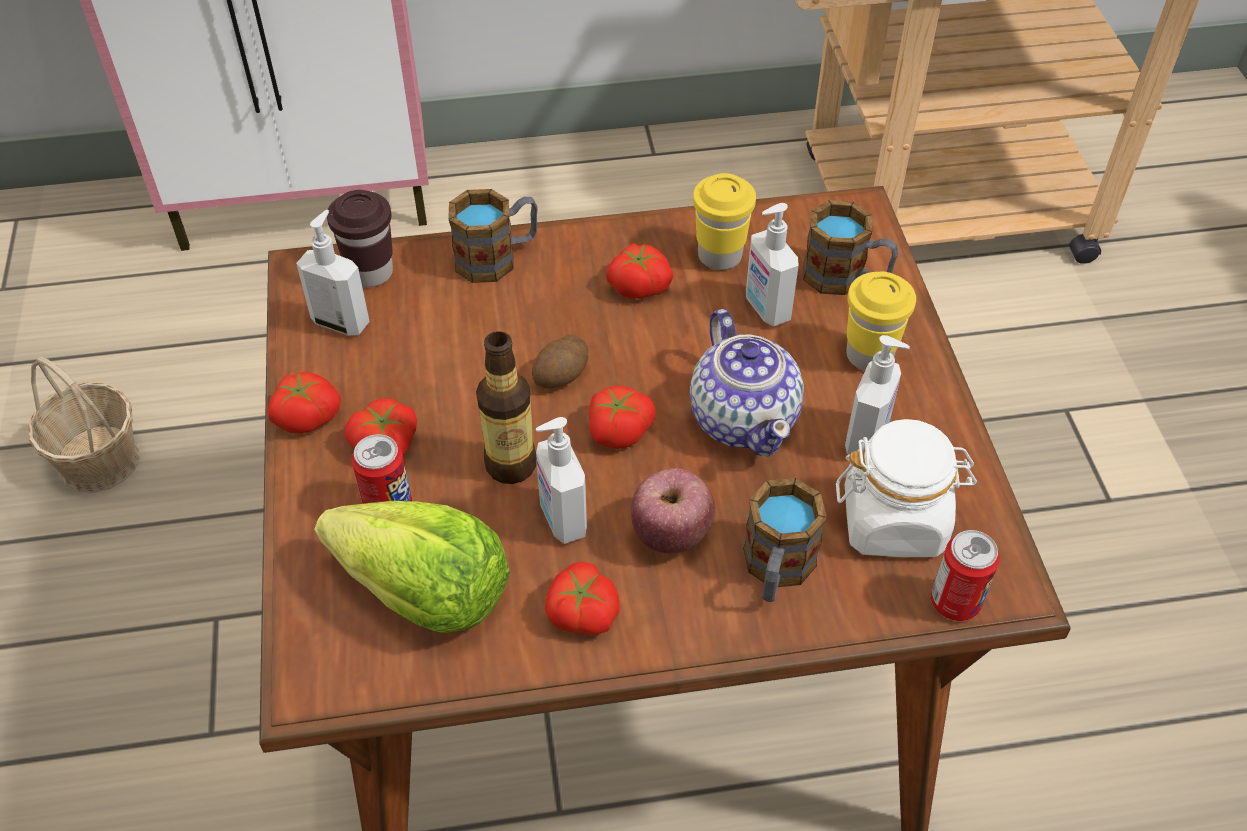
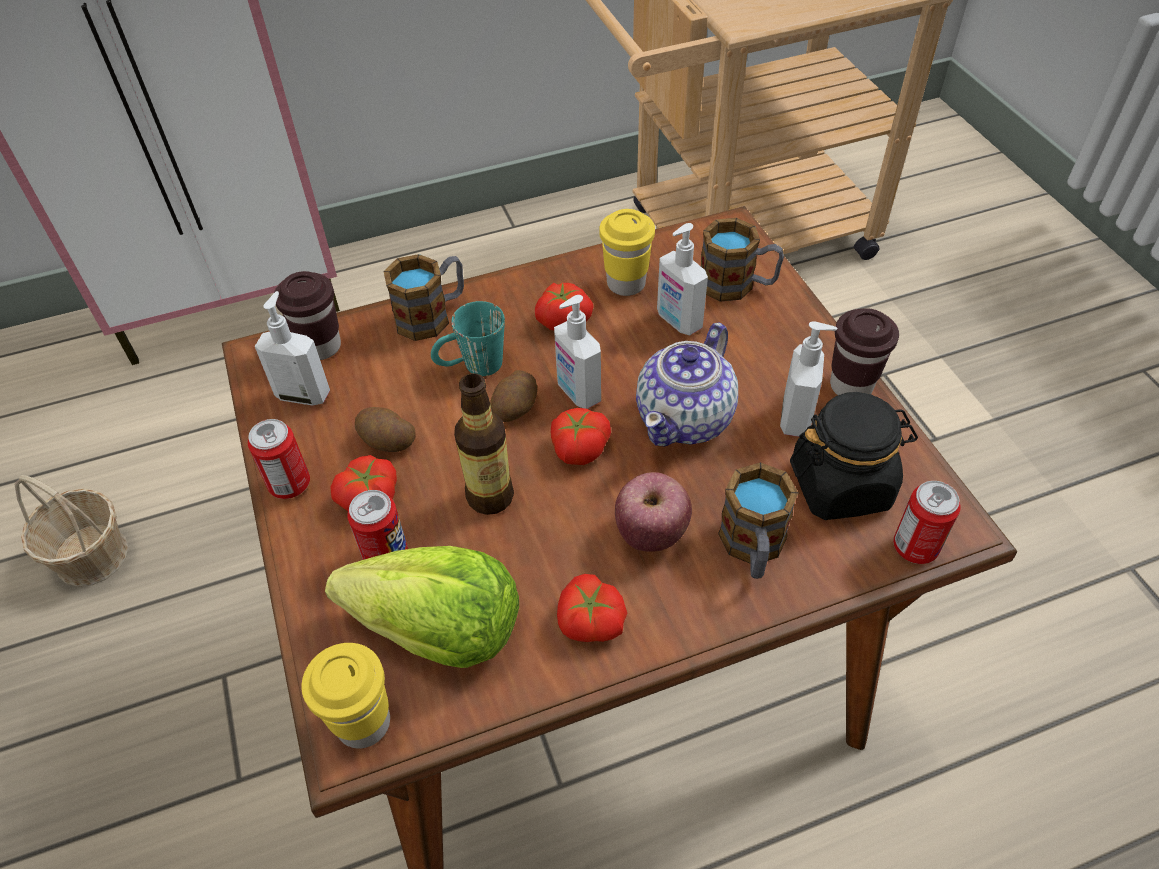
camera: 10 degrees left, 0 degrees up
tomato [268,372,341,433] -> can [248,419,310,499]
soap dispenser [536,417,587,544] -> soap dispenser moved to [554,295,601,409]
teapot [690,309,804,456] -> teapot turned 60 degrees clockwise [636,322,738,447]
white jar [836,419,977,557] -> black jar [790,392,918,520]
yellow cup [846,272,916,371] -> yellow cup moved to [301,643,390,749]
none -> potato [355,407,416,452]
none -> turquoise mug [431,301,505,376]
none -> brown cup [830,308,899,395]

